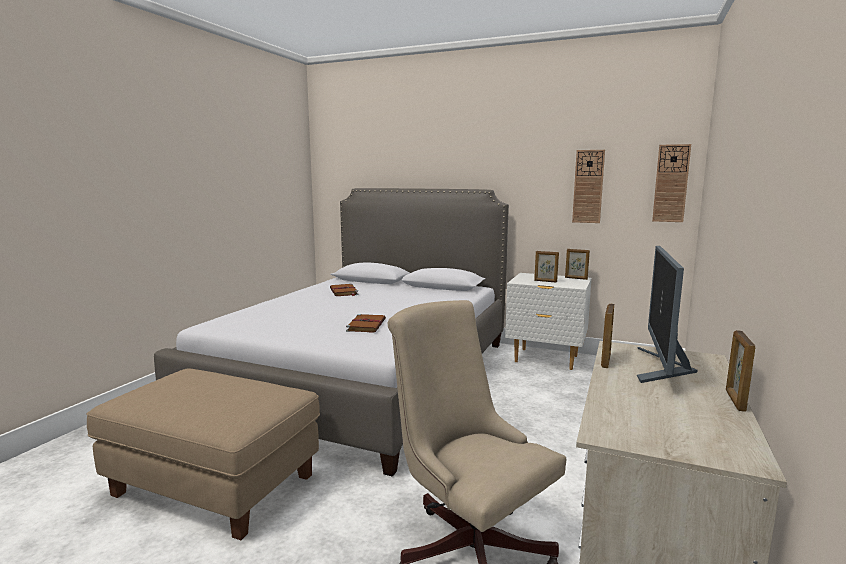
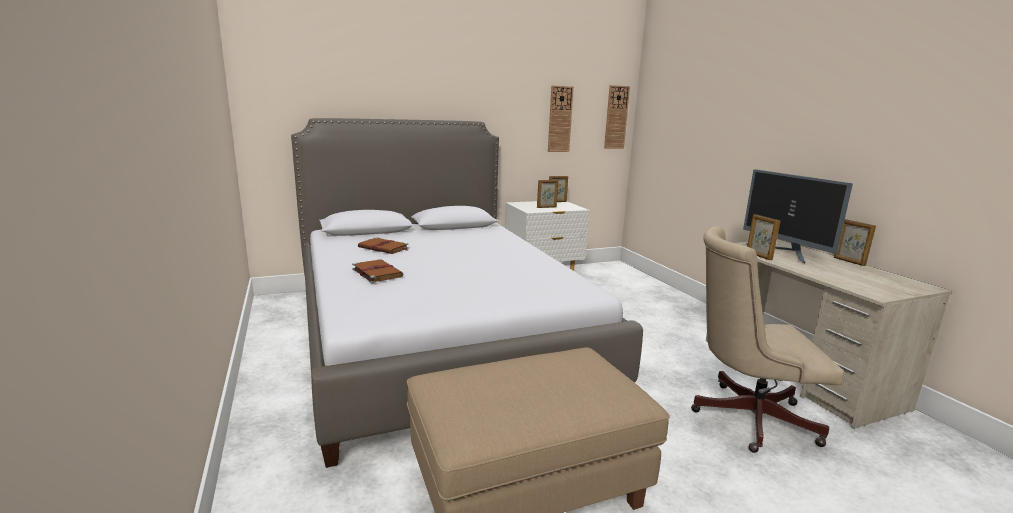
camera: 45 degrees left, 5 degrees up
brown book [346,314,386,333] -> brown book moved to [352,259,403,283]

